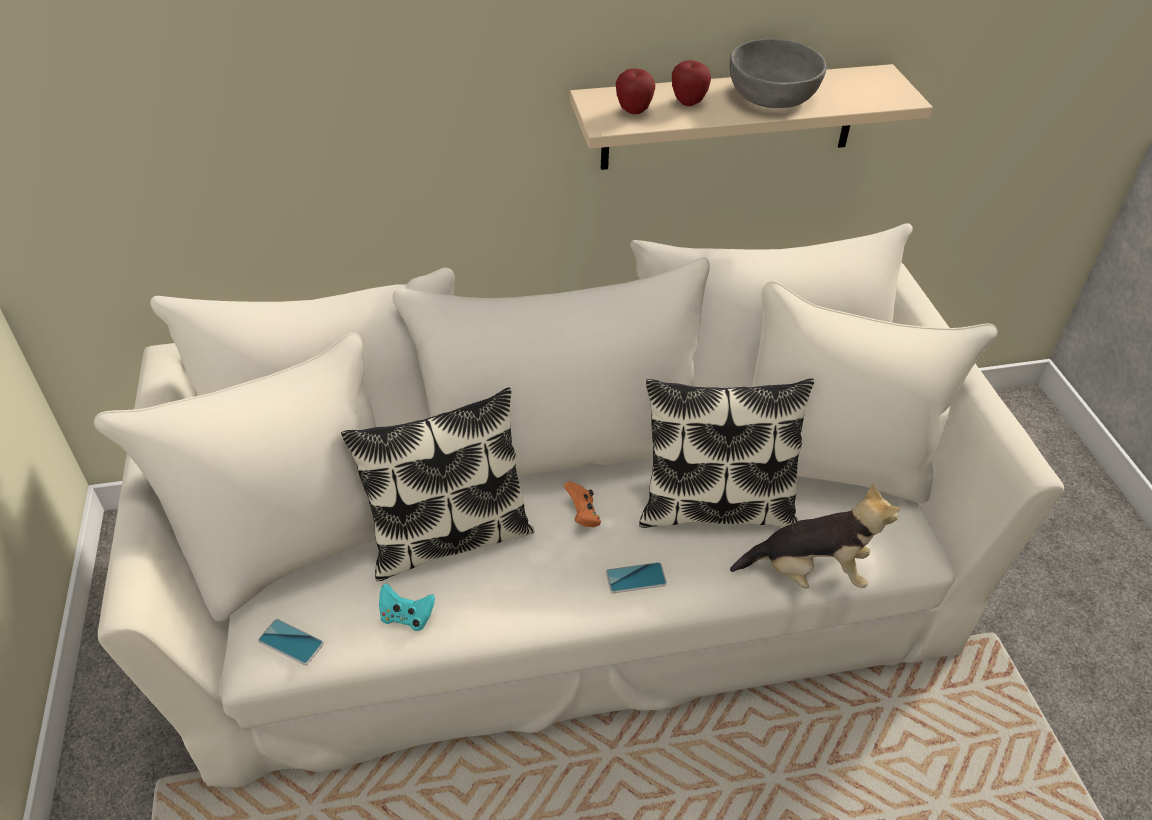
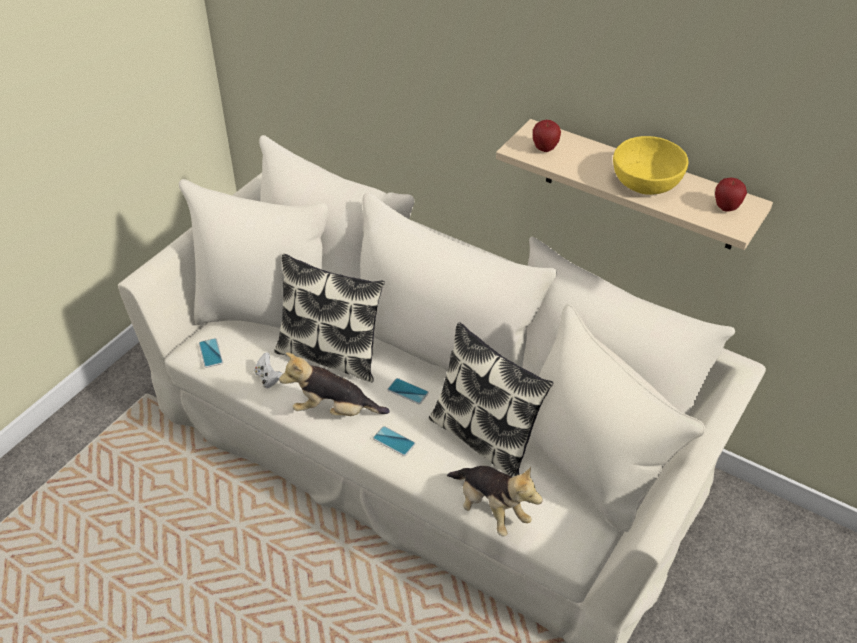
camera: 45 degrees right, 0 degrees up
turquoise game controller [379,584,435,631] -> white game controller [254,352,283,388]
orange game controller [564,481,601,527] -> phone [387,378,429,404]
apple [672,60,711,106] -> apple moved to [715,177,747,212]
grey bowl [730,39,827,108] -> yellow bowl [613,136,688,195]
none -> plush toy [279,352,390,416]

